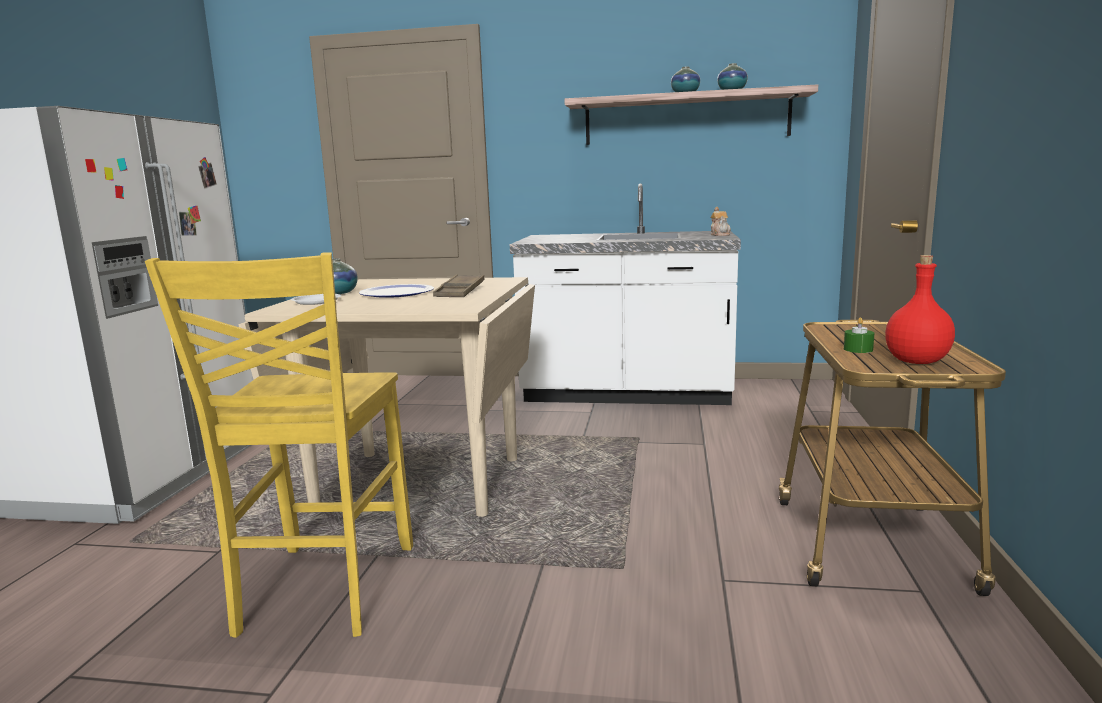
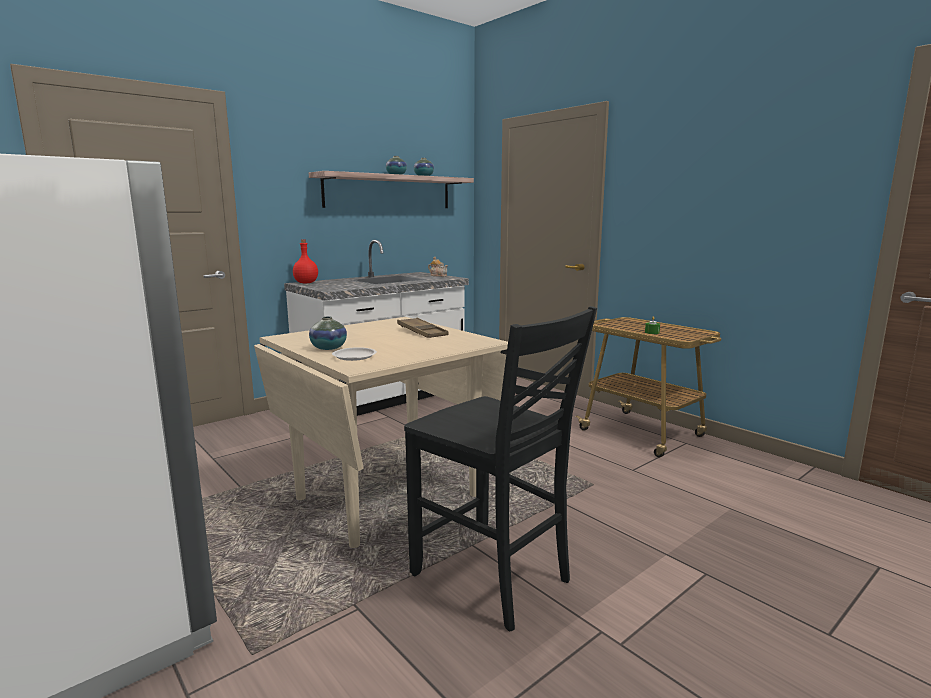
camera: 50 degrees left, 0 degrees up
yellow chair [145,252,413,638] -> black chair [404,306,597,632]
plate [359,284,434,298] -> none
red bottle [885,255,955,364] -> red bottle moved to [293,239,318,283]

